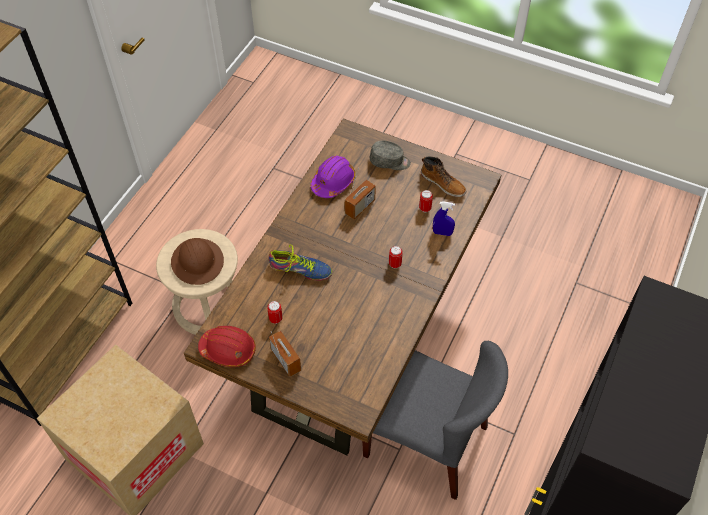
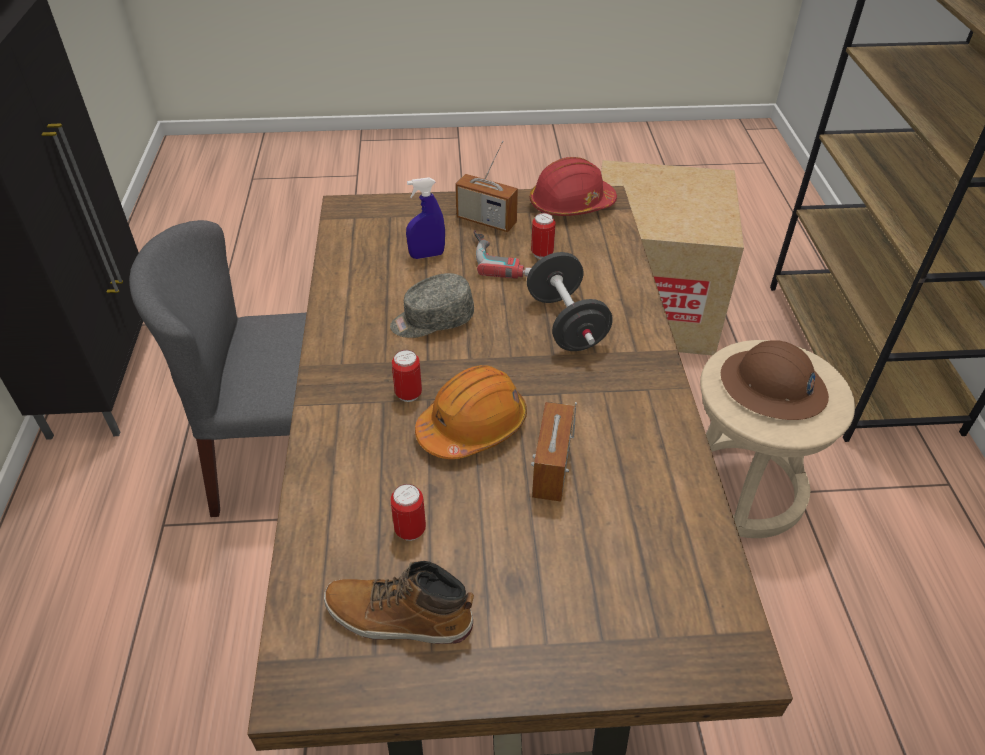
camera: 150 degrees right, 10 degrees down
shoe [269,244,332,281] -> black dumbbell [527,252,613,351]
purple hard hat [311,156,355,198] -> none
grey cap [370,140,411,170] -> grey cap moved to [390,273,474,338]
blue spray bottle [433,201,455,236] -> blue spray bottle moved to [406,177,445,259]
none -> orange hard hat [415,365,527,459]
none -> power drill [473,230,531,279]

